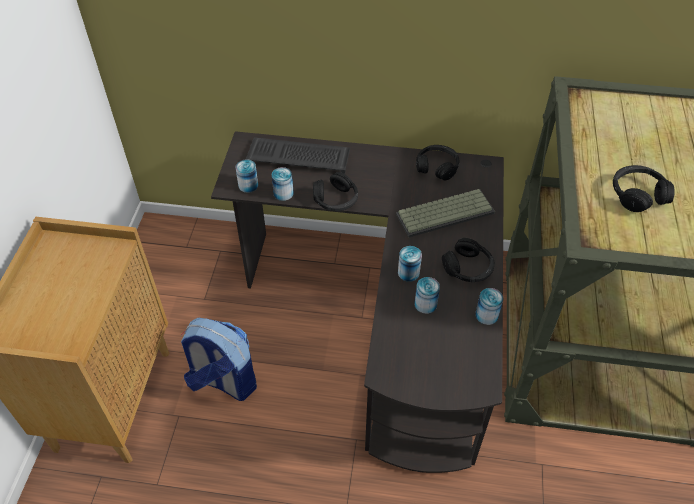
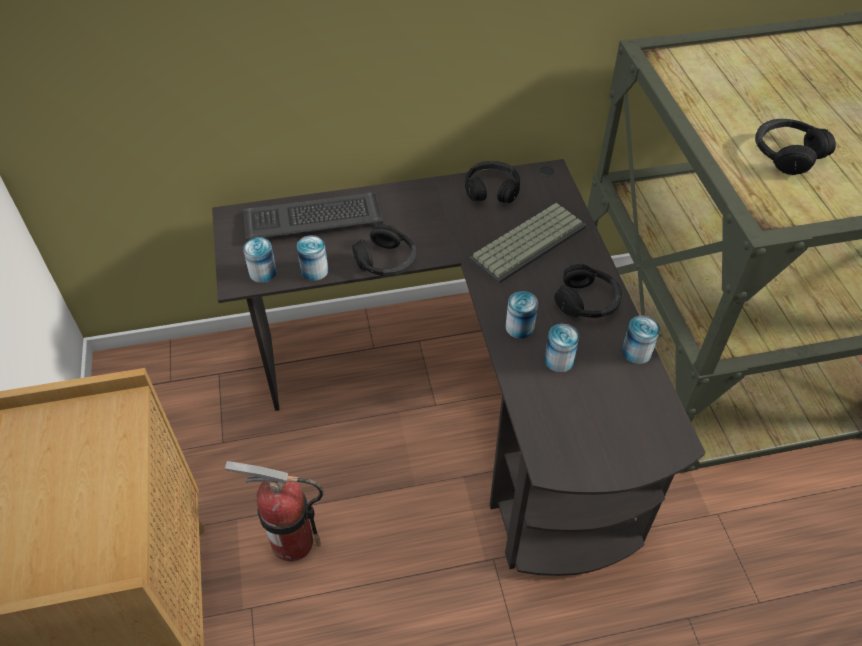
camera: 20 degrees left, 0 degrees up
backpack [181,318,257,401] -> fire extinguisher [225,461,324,561]

